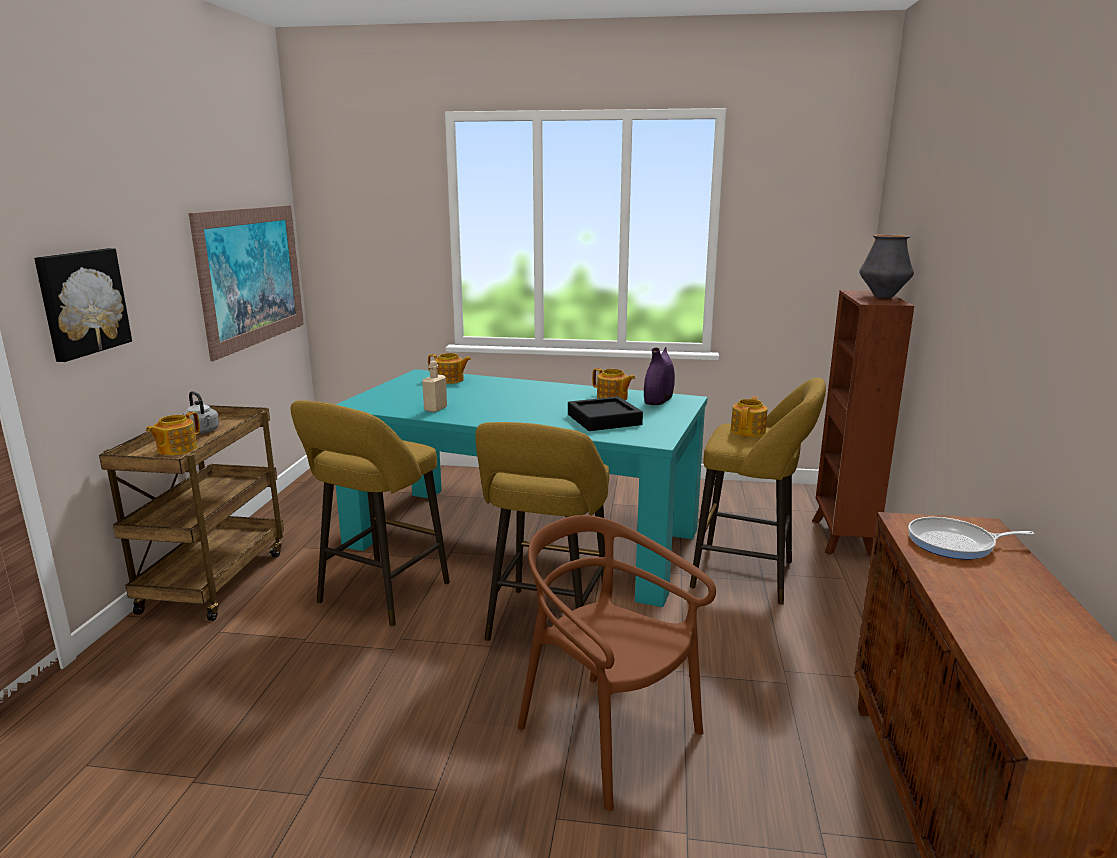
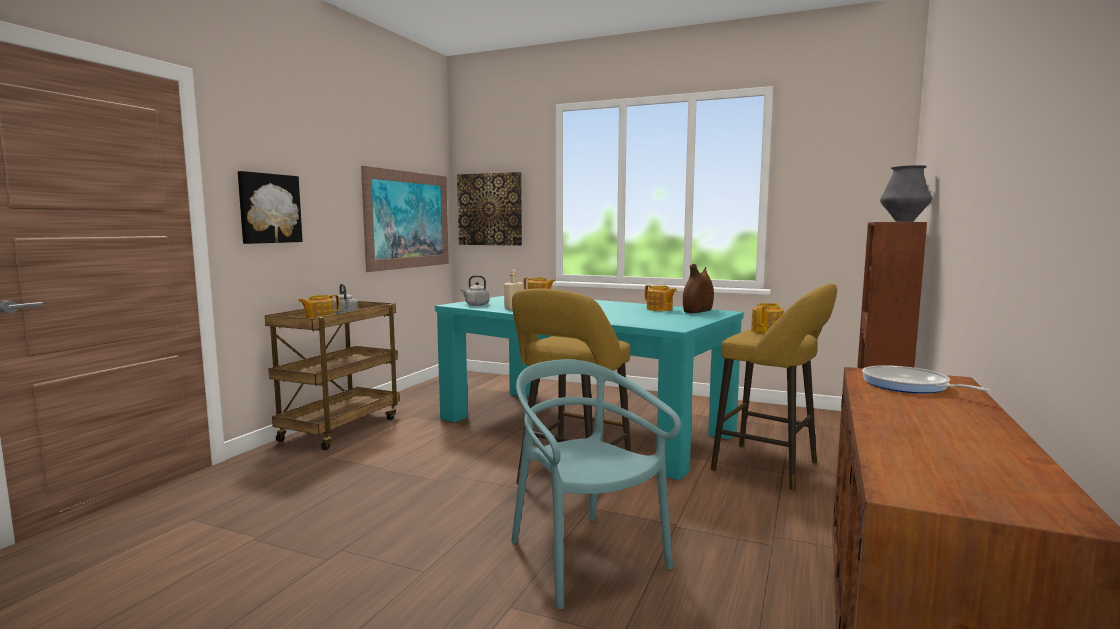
camera: 15 degrees right, 10 degrees down
yellow stool [290,400,450,626] -> none
brown chair [518,515,716,811] -> turquoise chair [511,359,681,609]
black tray [568,397,643,431] -> none
purple vase [644,347,675,405] -> brown vase [683,264,714,313]
frying pan [908,517,1035,559] -> frying pan turned 45 degrees clockwise [862,365,989,394]
none -> picture [457,172,522,246]
none -> grey kettle [461,275,489,306]

